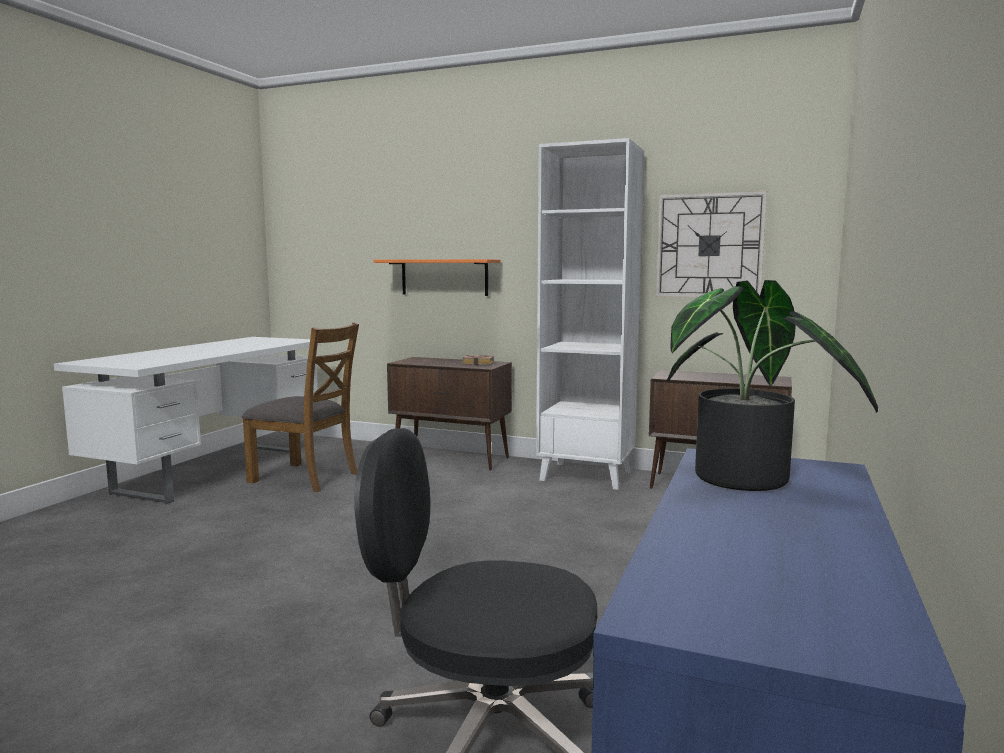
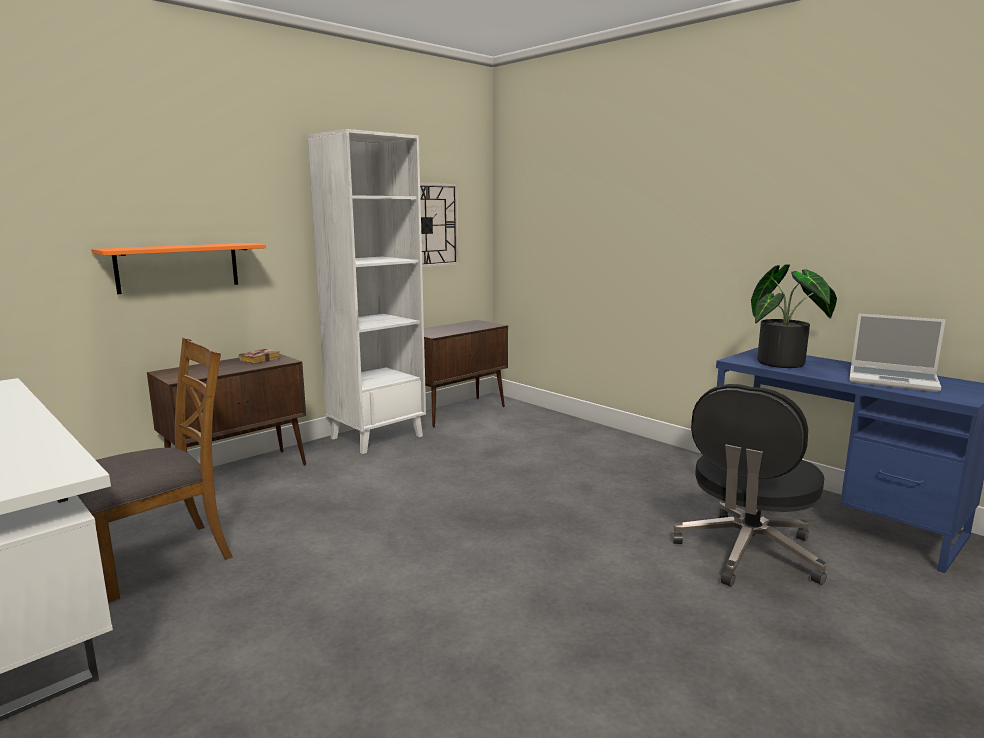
camera: 65 degrees left, 5 degrees up
none -> laptop [849,313,946,392]

